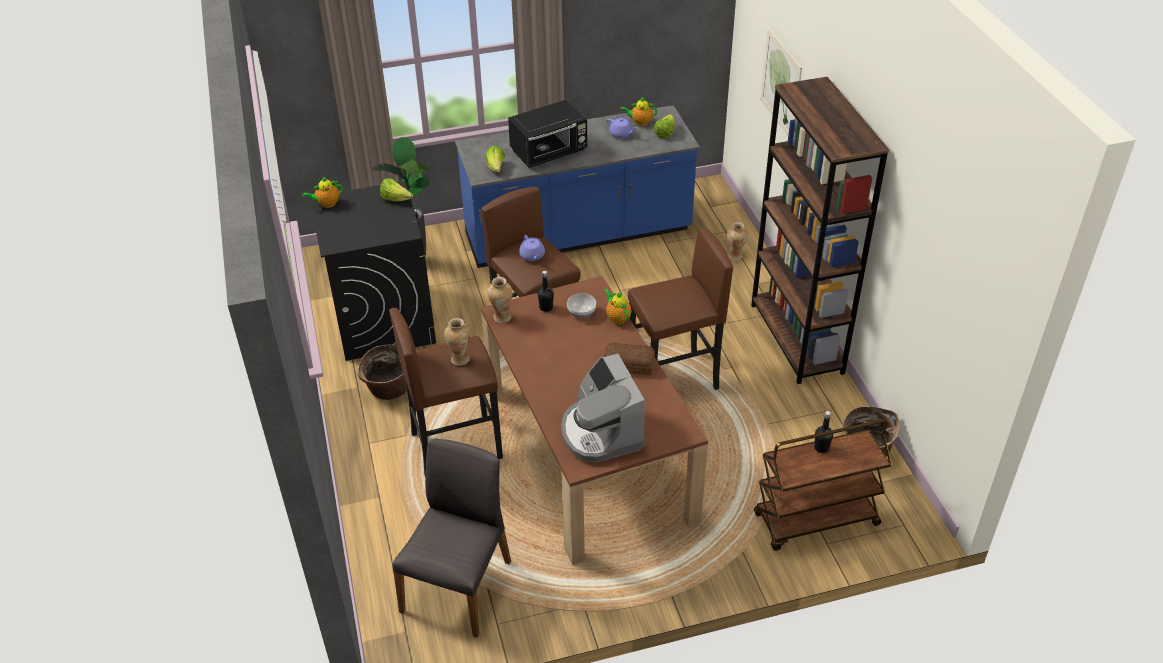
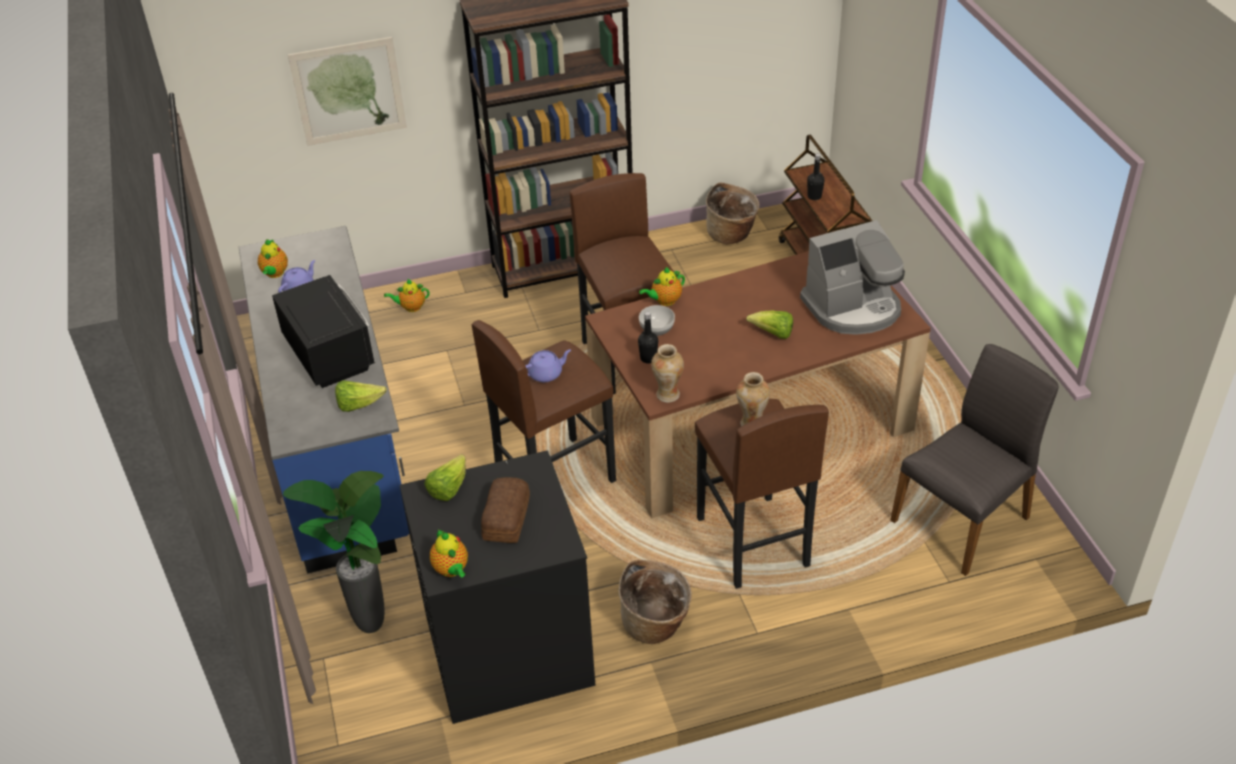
camera: 90 degrees left, 0 degrees up
grey chair [392,439,511,638] -> grey chair turned 120 degrees clockwise [890,344,1059,576]
bread [604,343,655,376] -> bread moved to [481,477,530,543]
lettuce [653,114,675,139] -> lettuce moved to [746,311,793,339]
vase [727,222,748,261] -> teapot [384,279,430,312]

